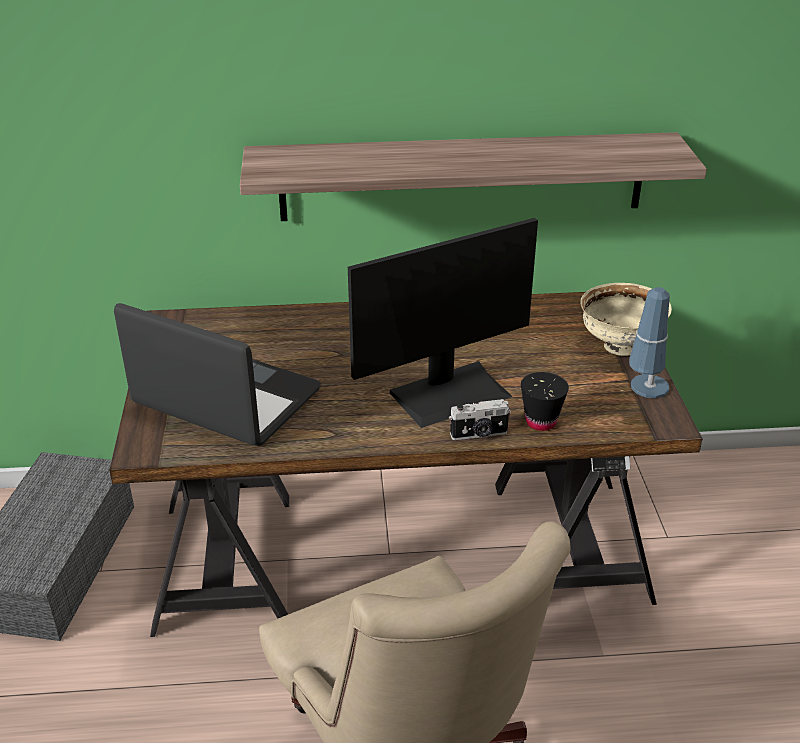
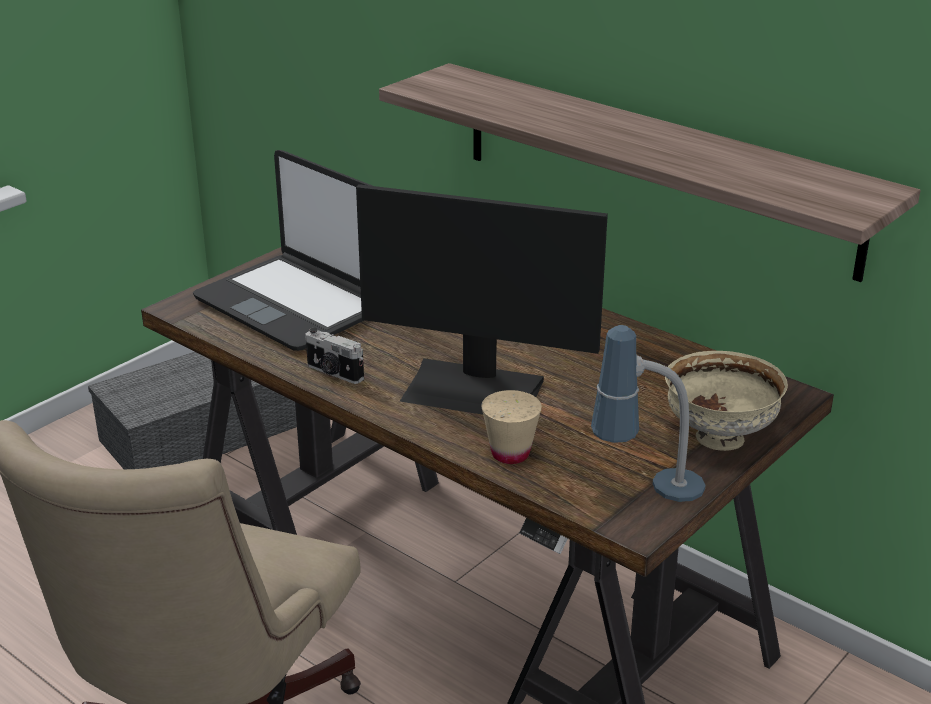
camera: 45 degrees right, 5 degrees down
laptop [114,303,321,446] -> laptop turned 150 degrees clockwise [193,150,372,351]
camera [449,399,511,440] -> camera moved to [305,328,364,384]
black cup [521,372,569,431] -> beige cup [481,390,542,464]

